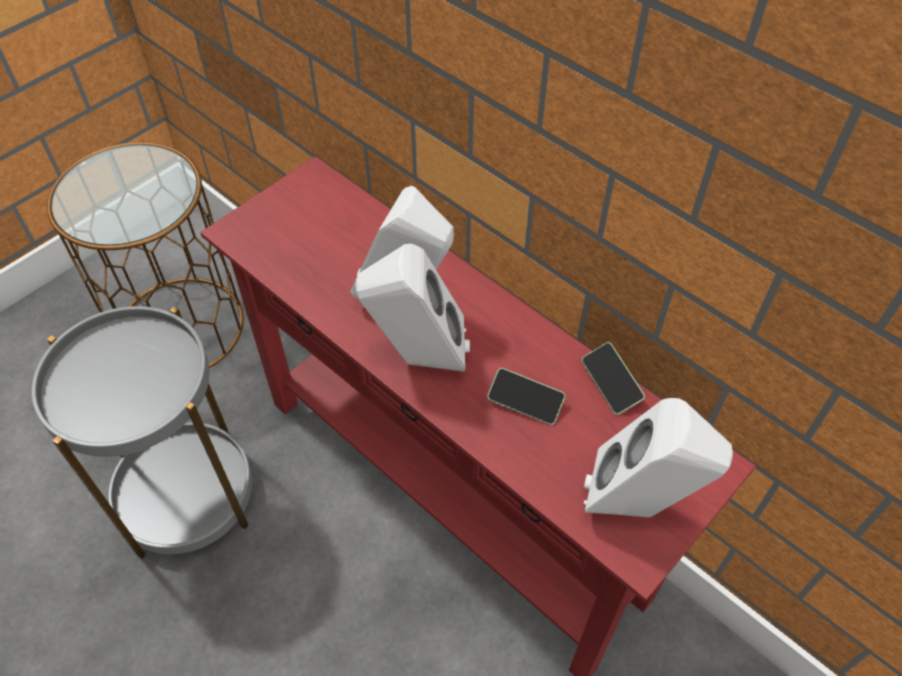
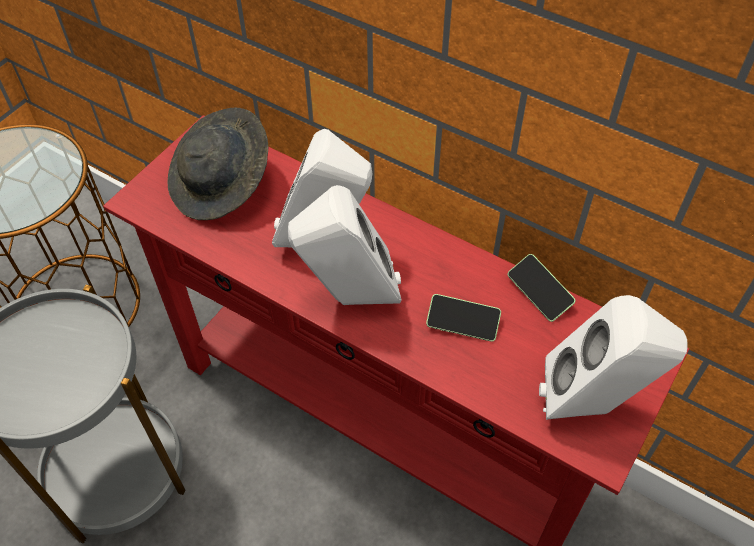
camera: 10 degrees left, 0 degrees up
none -> grey hat [168,108,269,220]

